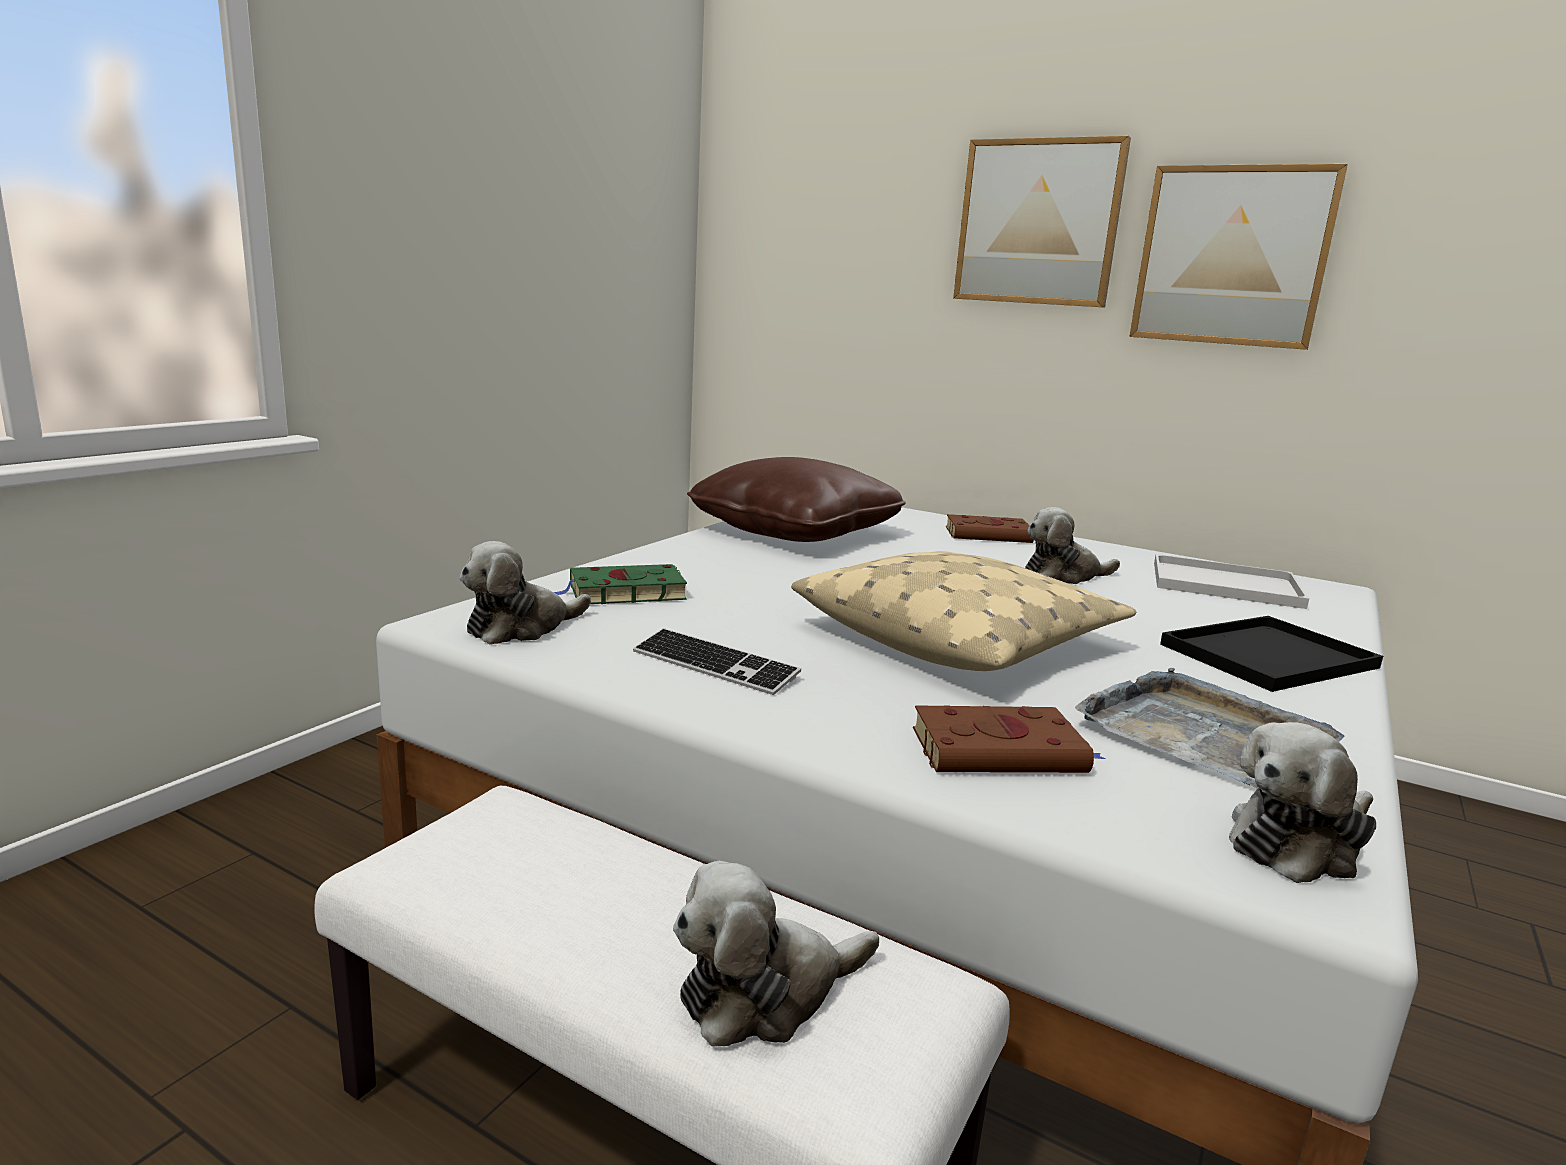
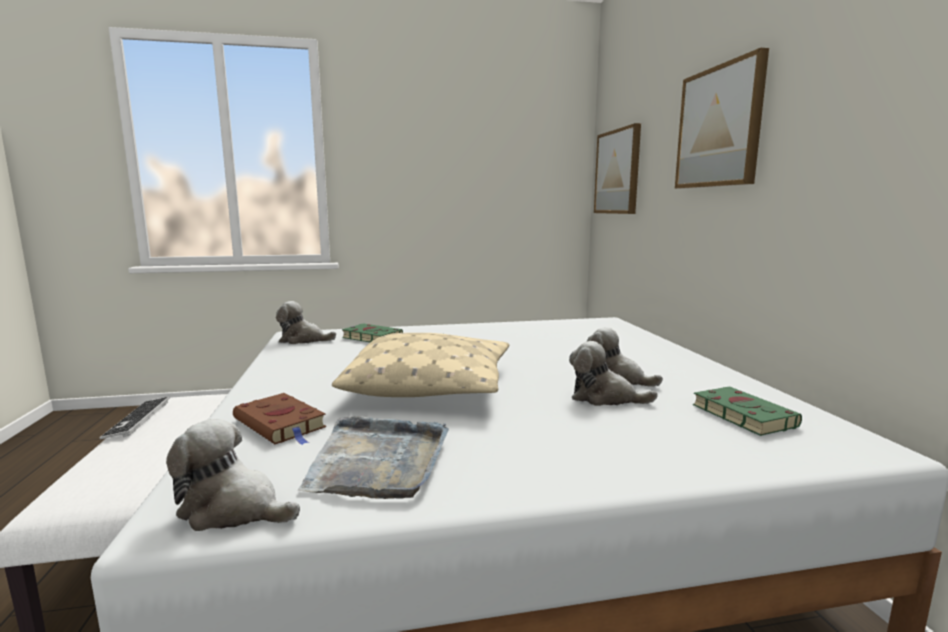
camera: 50 degrees right, 5 degrees down
keyboard [633,628,801,695] -> keyboard moved to [99,397,170,439]
plush toy [673,861,879,1046] -> plush toy moved to [569,341,657,406]
brown pillow [687,457,906,542] -> none
brown book [946,514,1034,543] -> none
picture [1129,164,1348,350] -> picture moved to [594,123,641,214]
white tray [1154,554,1309,609] -> green book [693,387,802,436]
black tray [1160,616,1383,692] -> none

